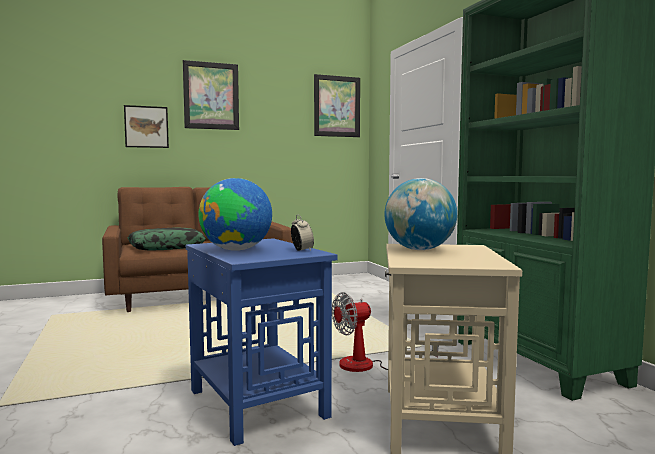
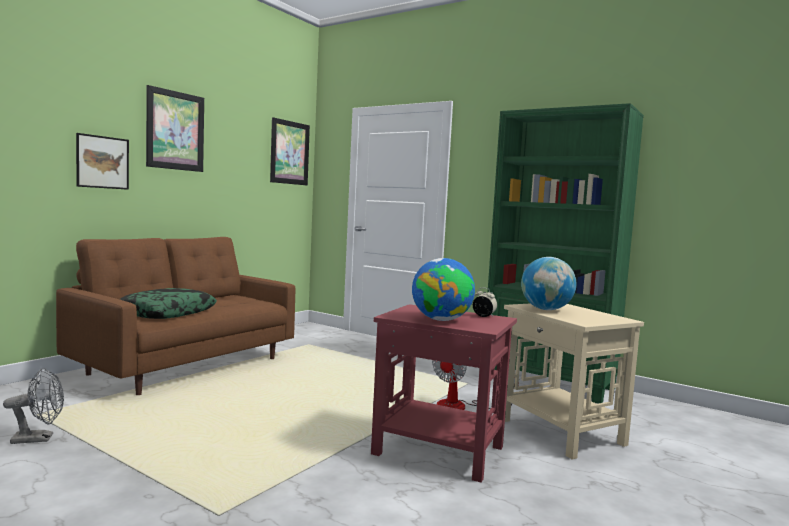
camera: 35 degrees left, 0 degrees up
blue side table [186,238,338,446] -> red side table [371,304,517,483]
none -> grey fan [3,368,64,444]

